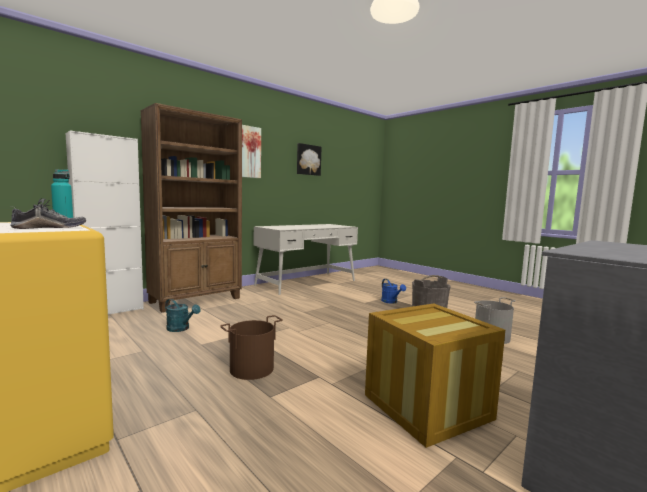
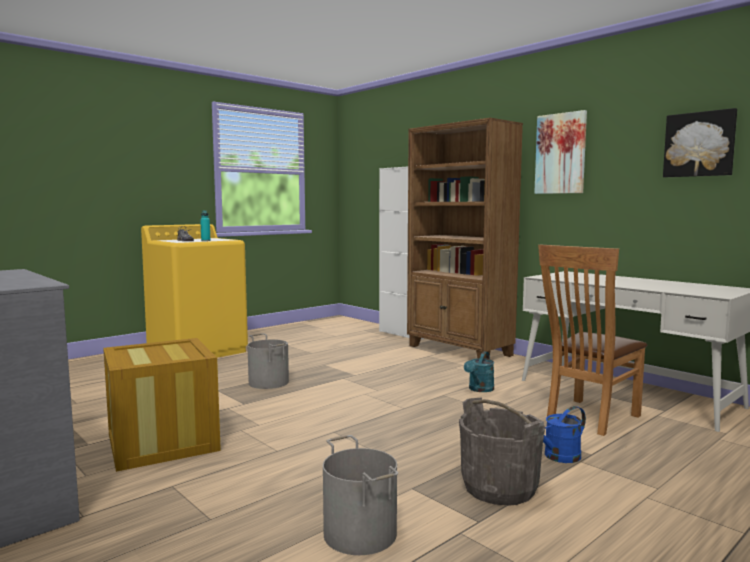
camera: 90 degrees right, 0 degrees up
turquoise watering can [165,299,200,332] -> turquoise watering can moved to [464,351,494,392]
brown bucket [220,315,283,380] -> grey bucket [248,333,289,389]
none -> brown chair [538,244,647,436]

